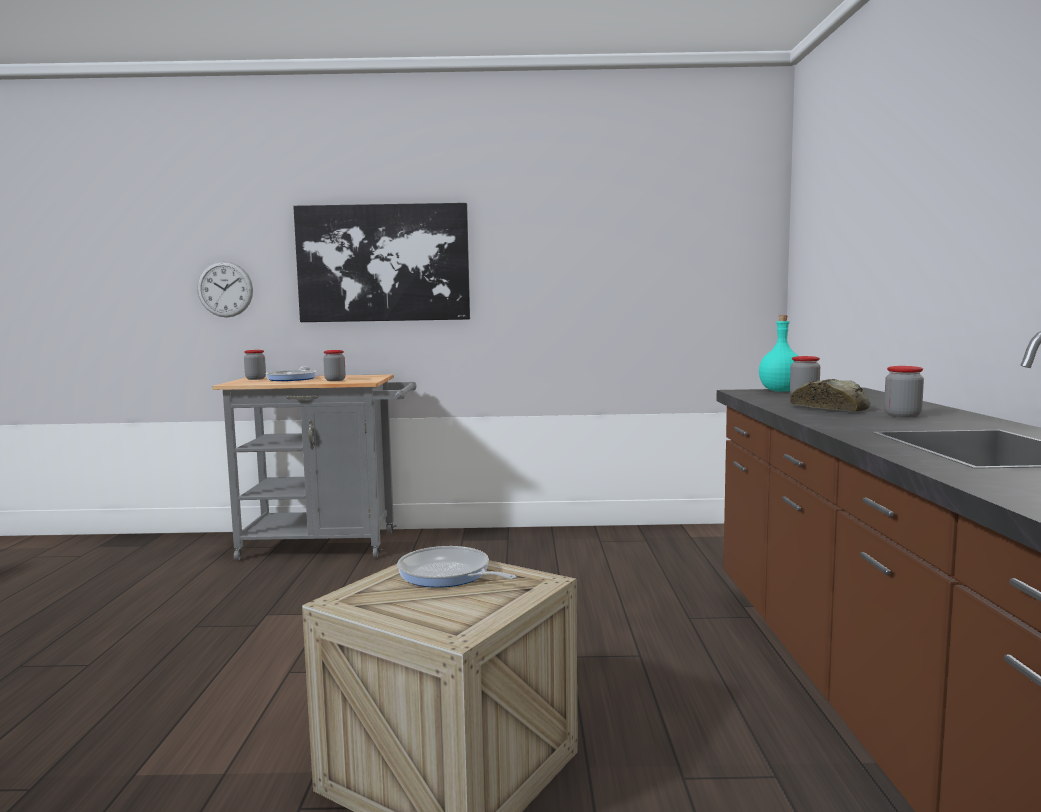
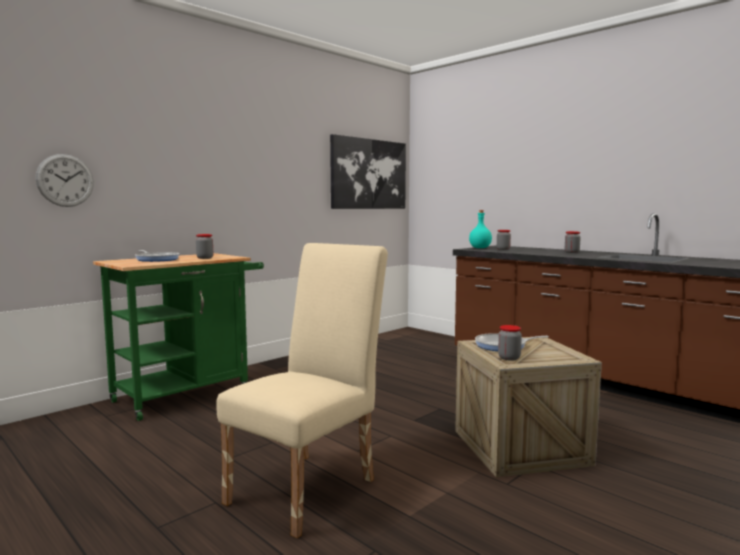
camera: 45 degrees left, 0 degrees up
grey cart [212,374,416,561] -> green cart [93,253,264,421]
jar [244,350,266,380] -> jar moved to [498,325,522,361]
picture [293,203,470,322] -> picture moved to [330,134,406,209]
bread [790,379,870,411] -> none
none -> beige chair [217,243,388,539]

